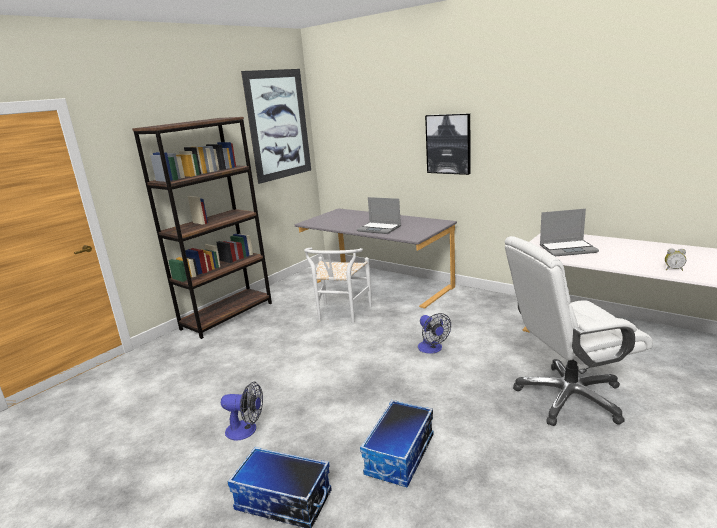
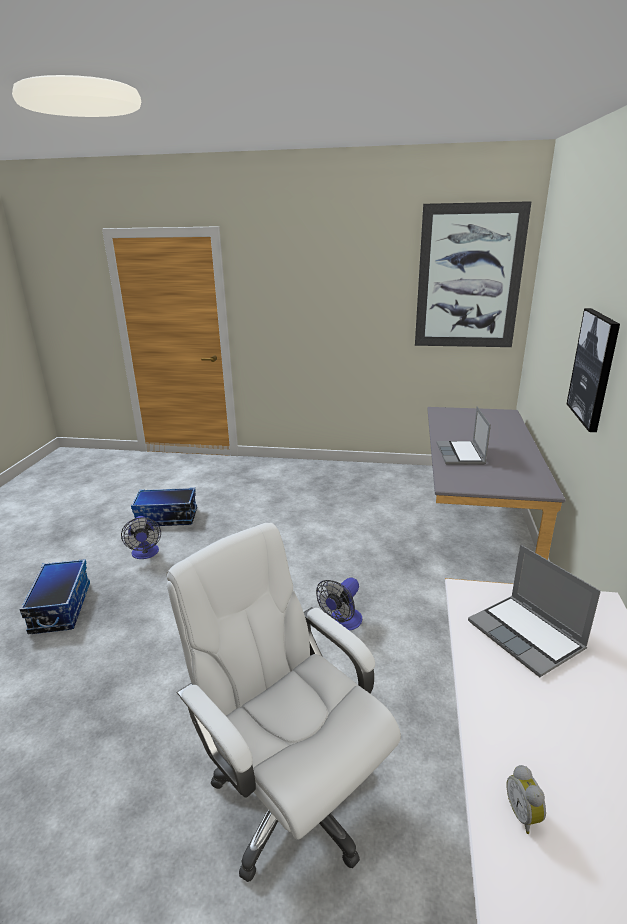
camera: 60 degrees right, 5 degrees up
brown bookcase [132,117,272,339] -> none
white chair [304,248,372,323] -> none
storage box [360,400,434,488] -> storage box moved to [131,488,197,526]

